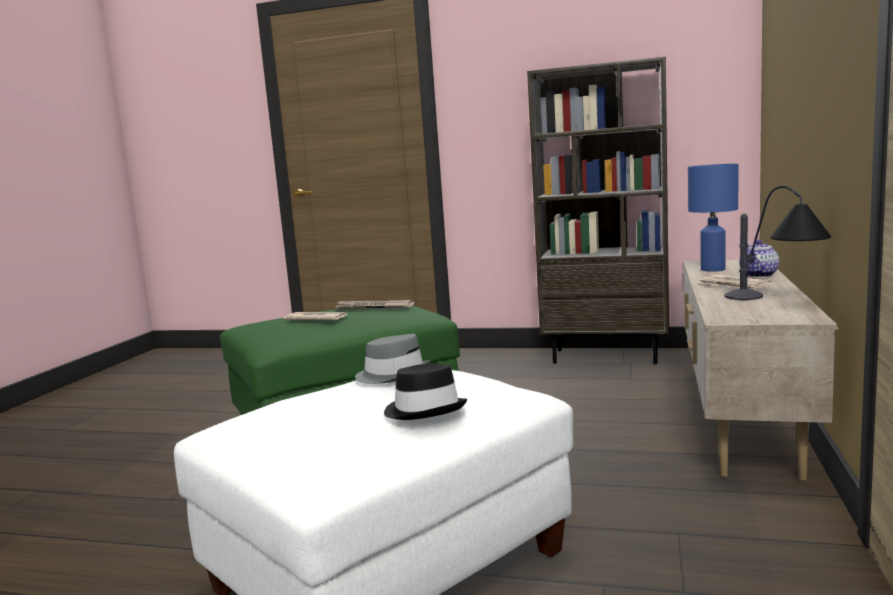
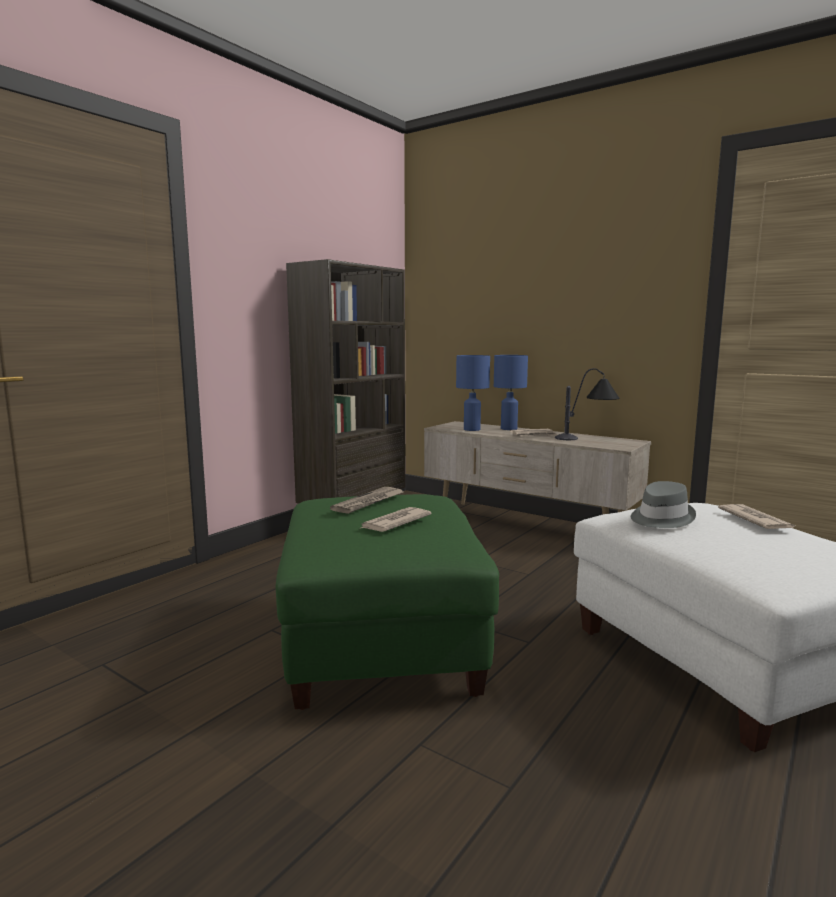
camera: 70 degrees left, 0 degrees up
black hat [384,364,467,420] -> newspaper [718,504,796,529]
teapot [739,240,779,277] -> blue table lamp [494,355,528,430]

